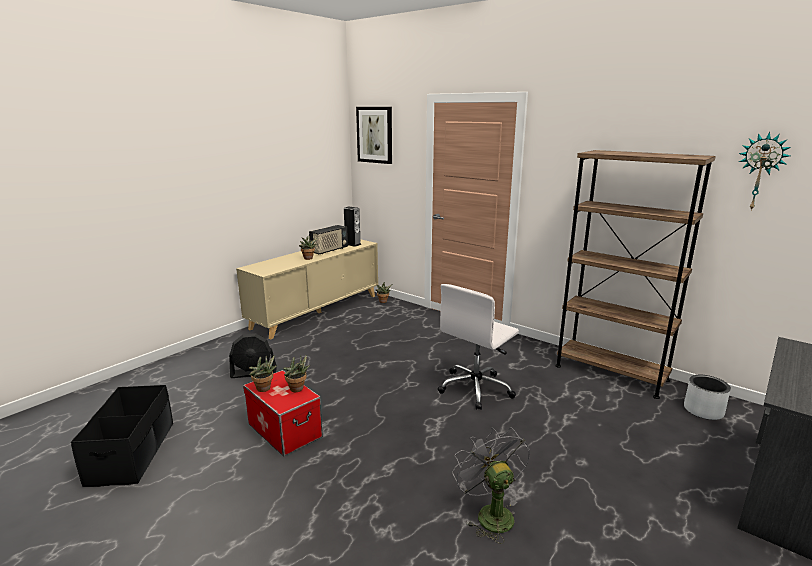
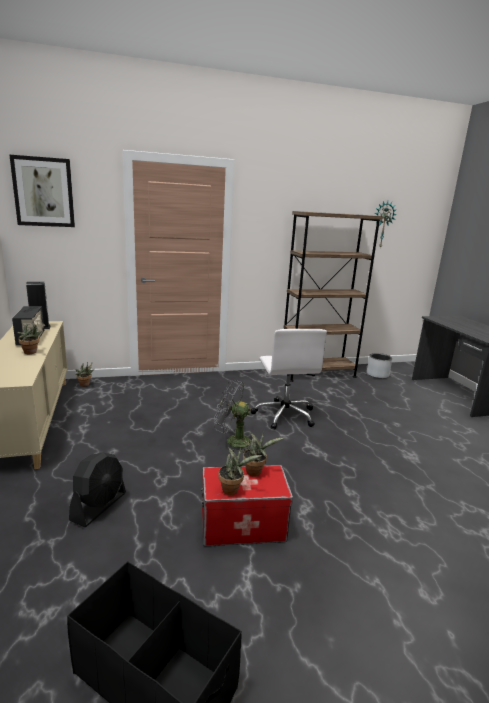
camera: 55 degrees left, 0 degrees up
grey fan [452,427,530,544] -> grey fan moved to [214,380,251,453]

